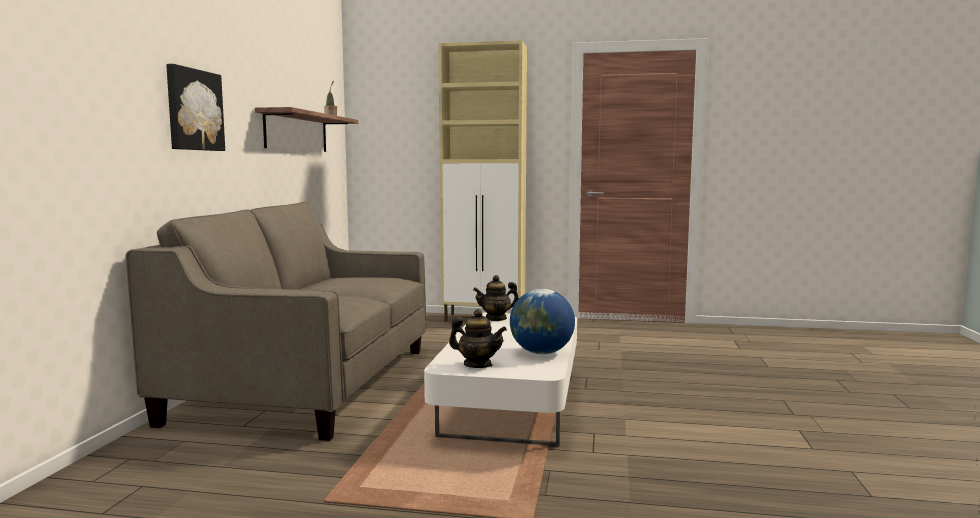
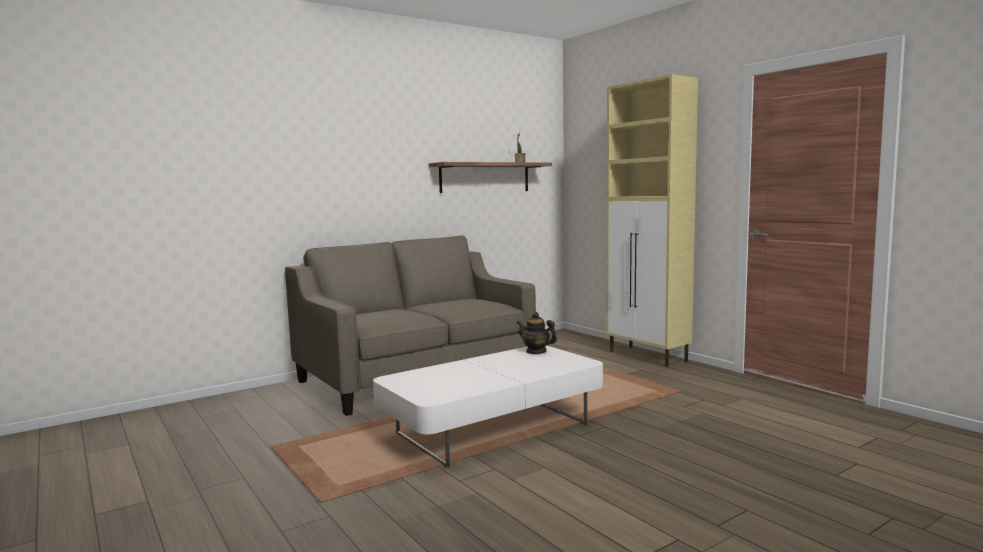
camera: 45 degrees right, 0 degrees up
picture [166,64,225,151] -> none
teapot [449,309,507,368] -> none
globe [510,289,575,354] -> none

